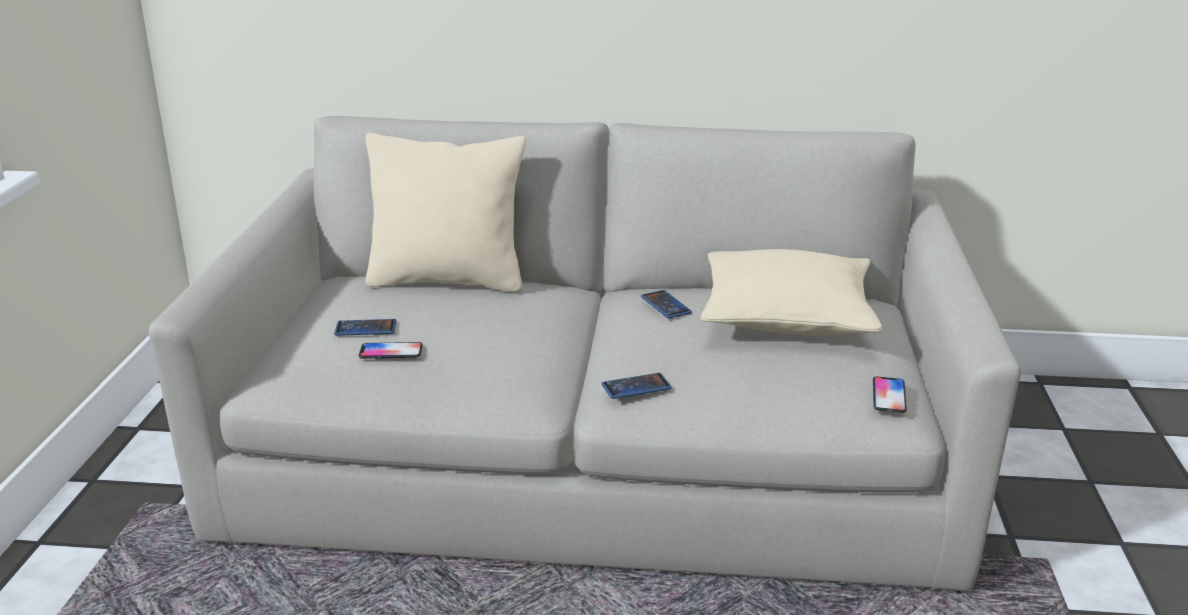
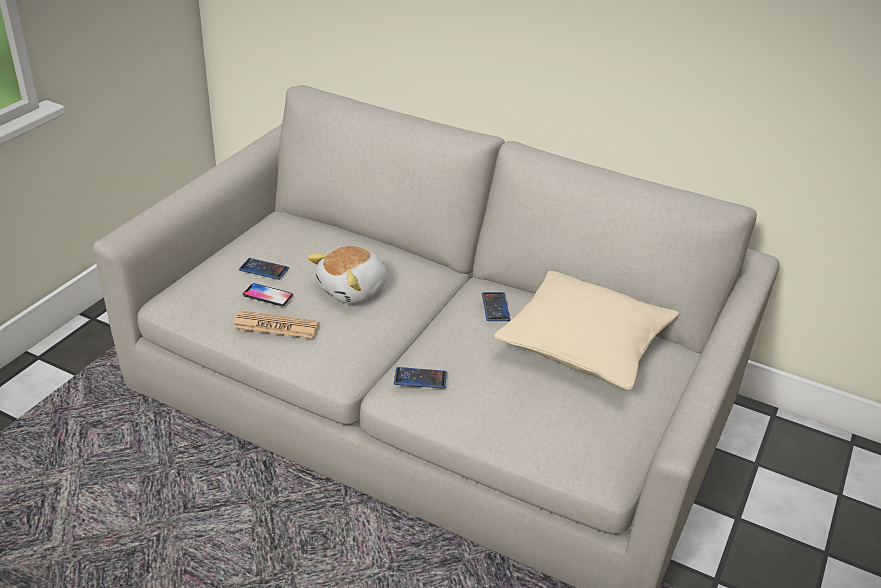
camera: 20 degrees right, 10 degrees up
beige pillow [366,133,526,292] -> none
phone [873,376,907,413] -> none
none -> newspaper [233,311,319,339]
none -> plush toy [308,246,387,304]

